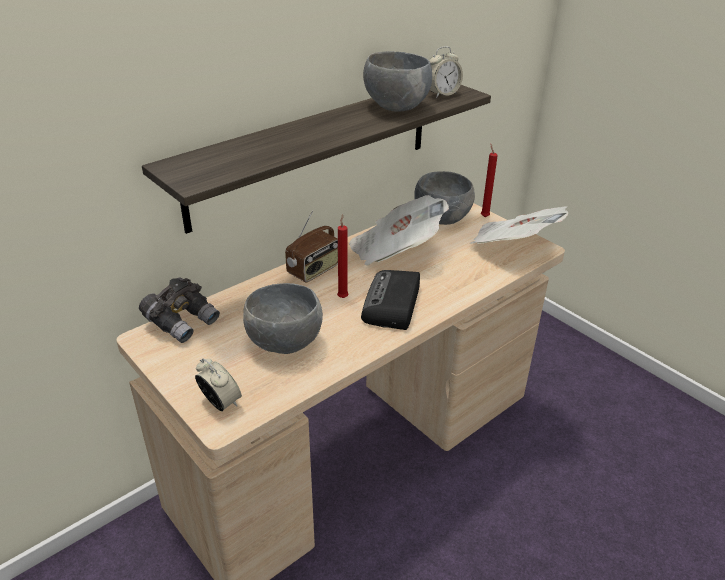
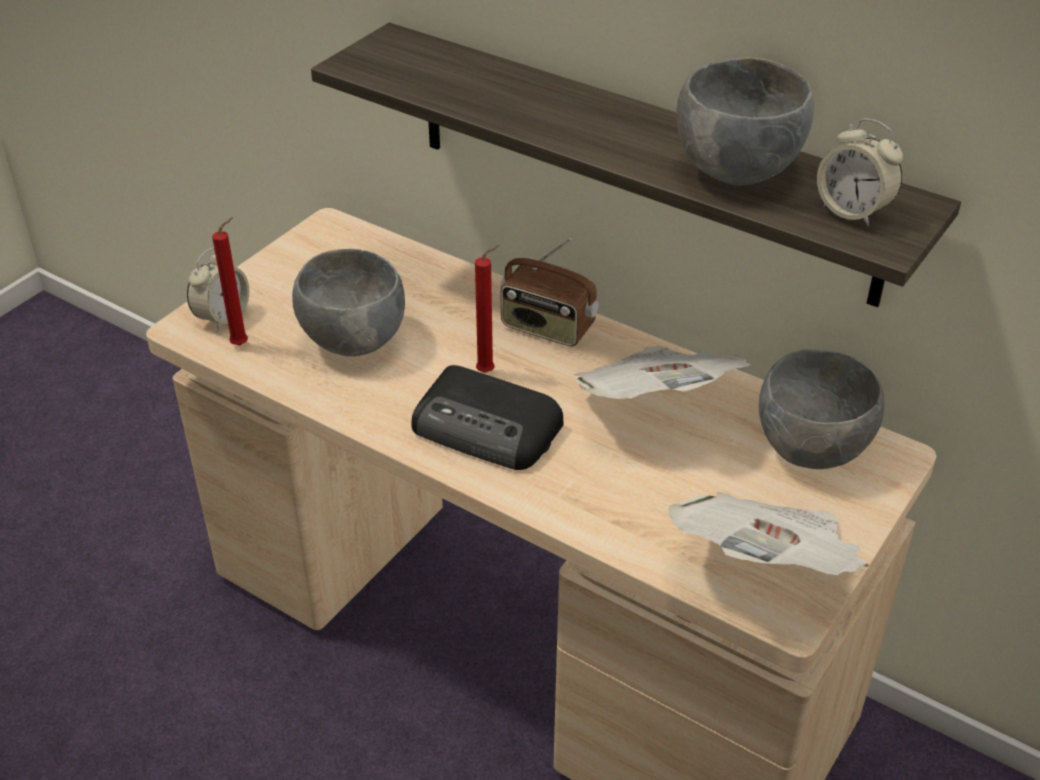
camera: 75 degrees right, 5 degrees up
grey binoculars [139,278,220,343] -> none
radio [361,270,420,330] -> radio turned 150 degrees counterclockwise [411,365,563,470]
red candle [481,144,498,217] -> red candle moved to [212,217,248,345]

